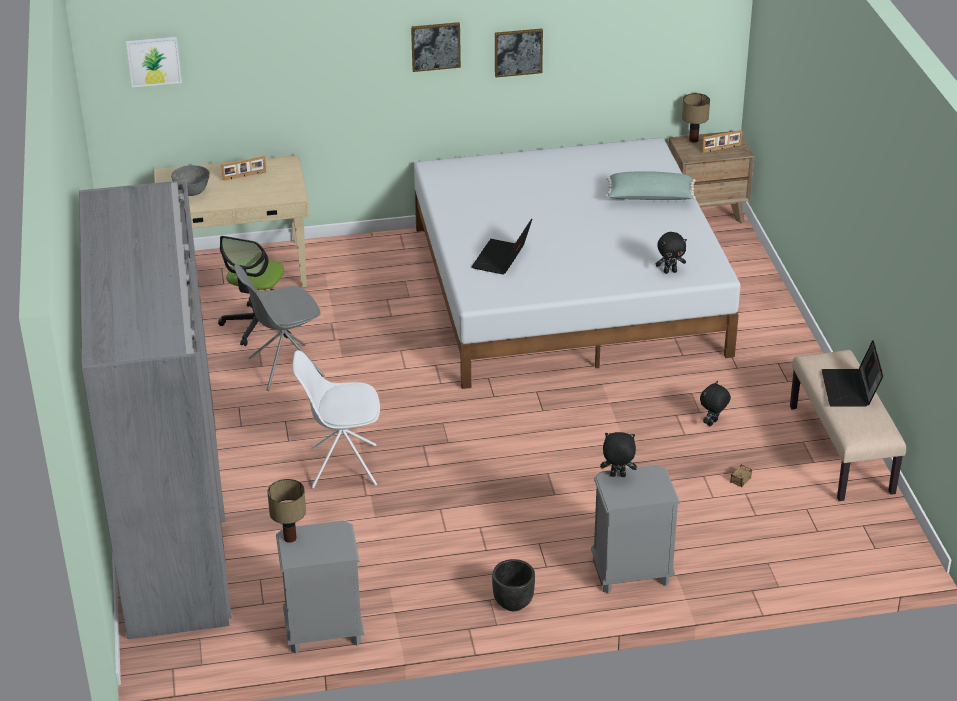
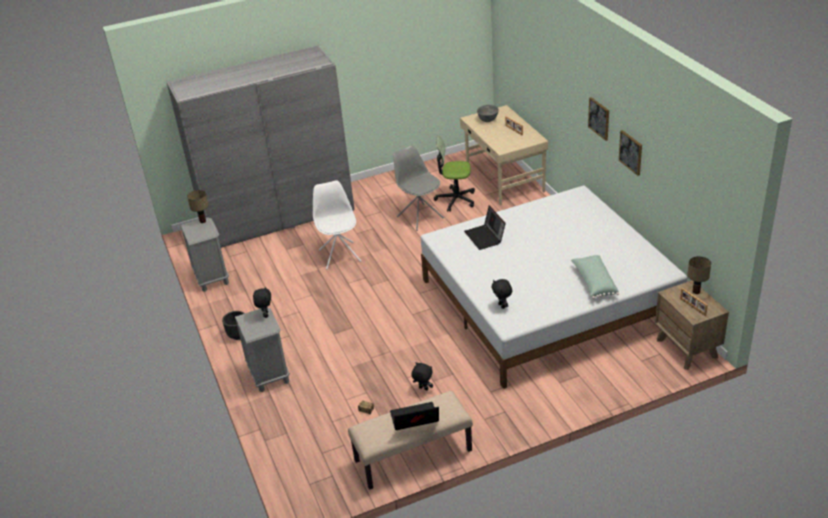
camera: 80 degrees right, 0 degrees up
picture [126,37,182,87] -> none
laptop [471,218,532,275] -> laptop turned 120 degrees counterclockwise [464,205,506,250]

